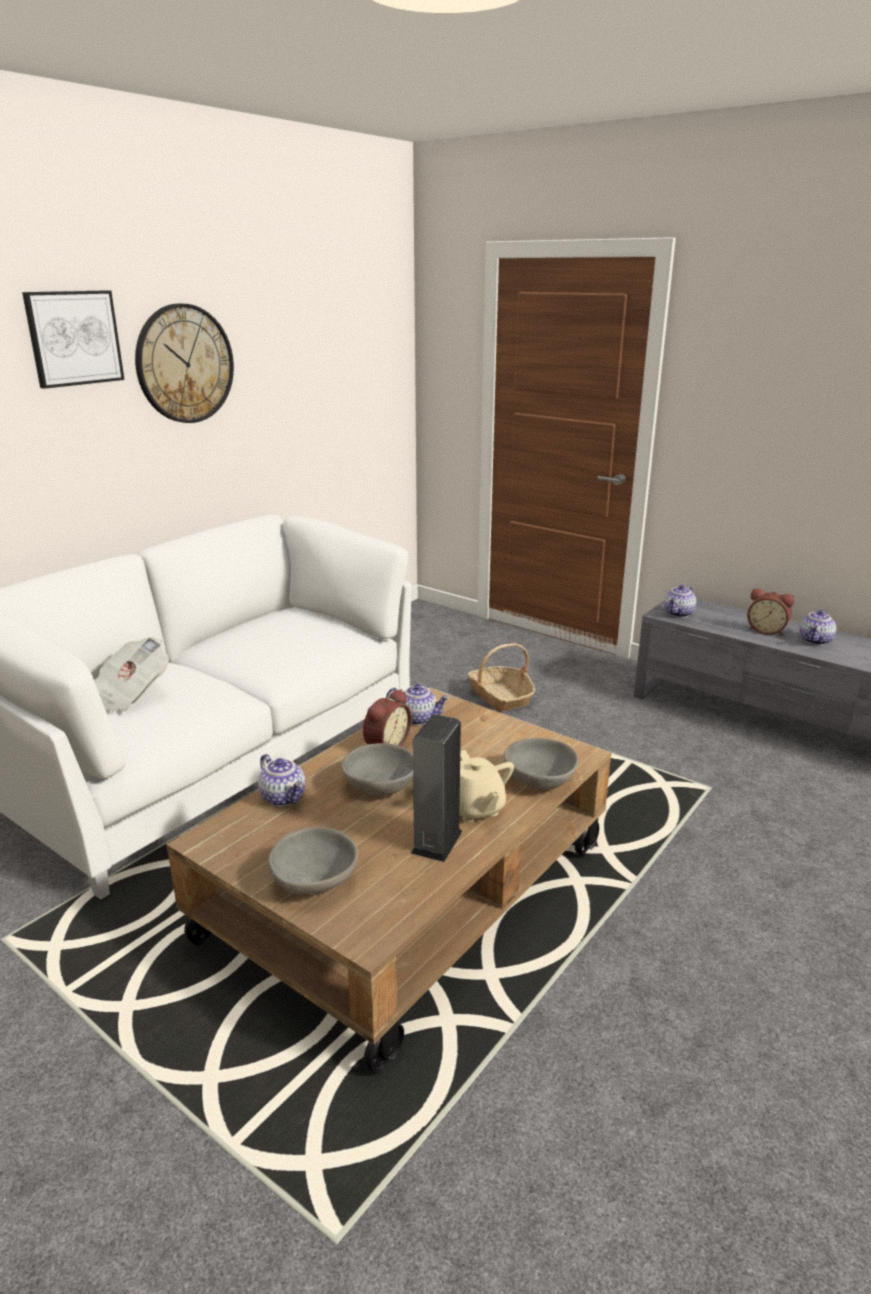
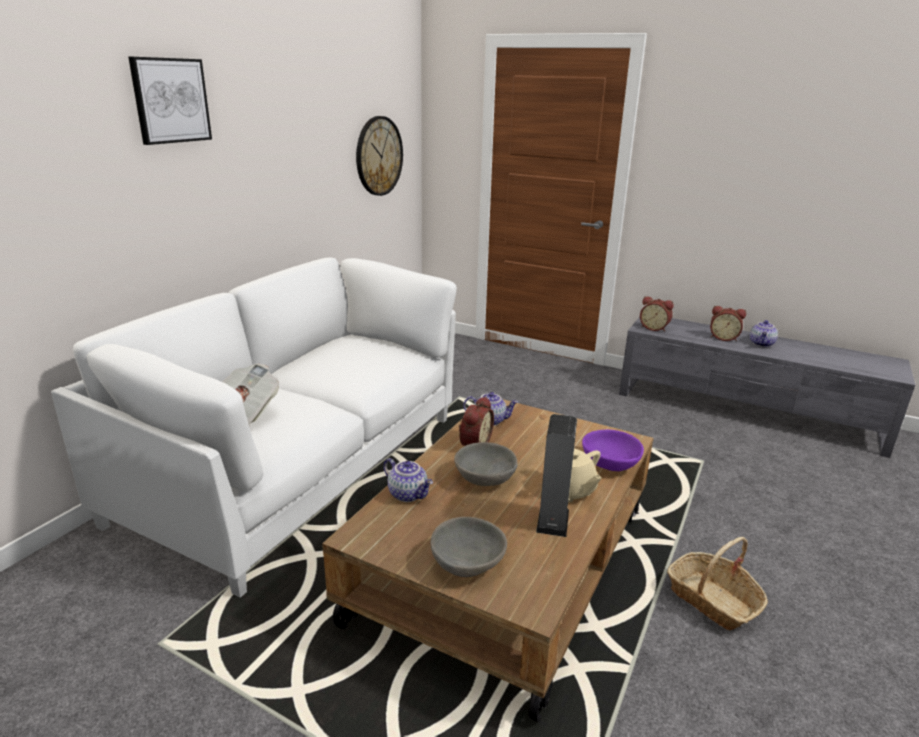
camera: 10 degrees left, 0 degrees up
wall clock [135,303,234,423] -> wall clock moved to [356,116,403,196]
basket [468,643,535,711] -> basket moved to [667,537,768,631]
grey bowl [504,738,578,790] -> purple bowl [582,430,644,471]
teapot [664,585,696,618] -> alarm clock [640,296,674,332]

